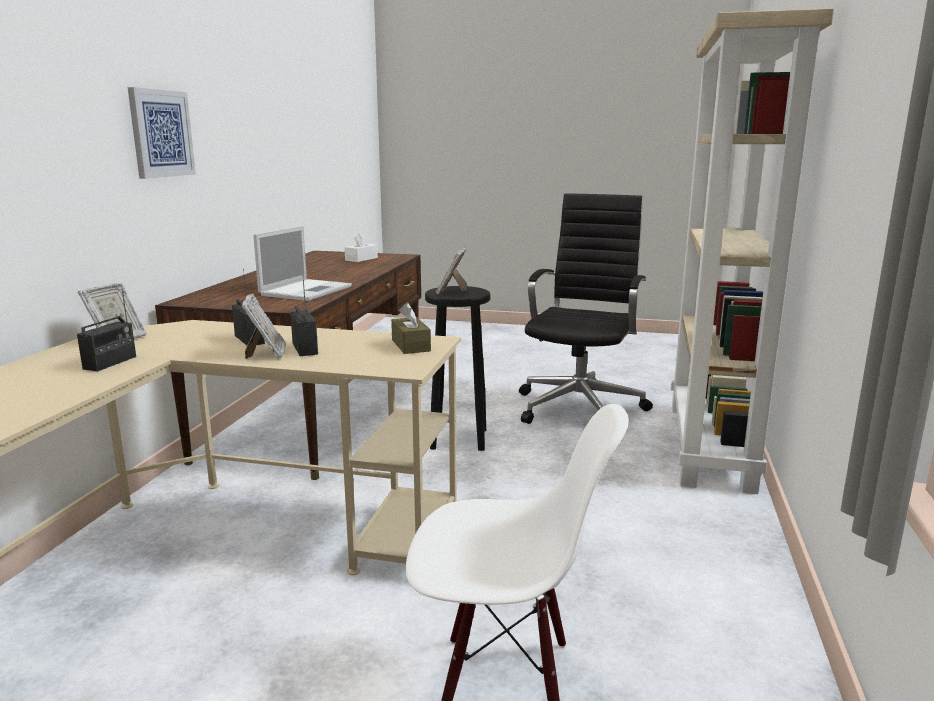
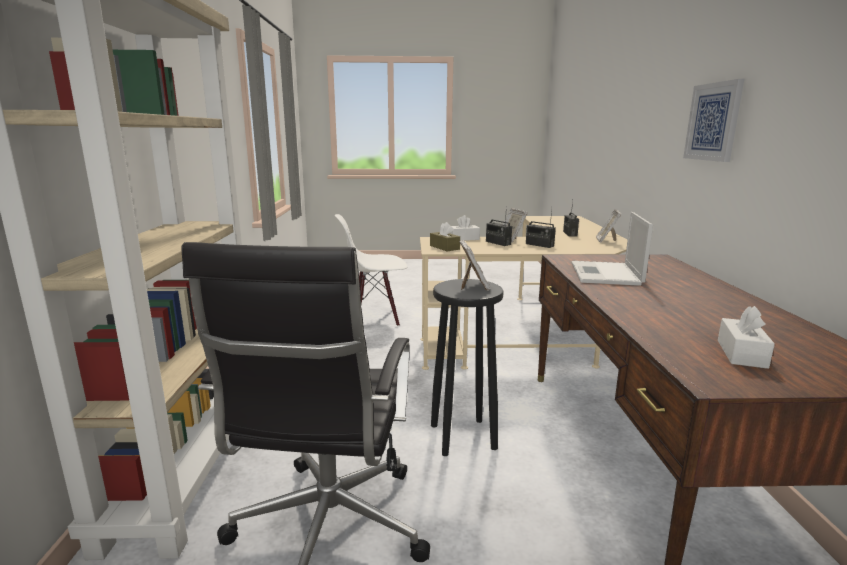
camera: 165 degrees right, 0 degrees up
none -> white tissue box [450,215,480,241]

